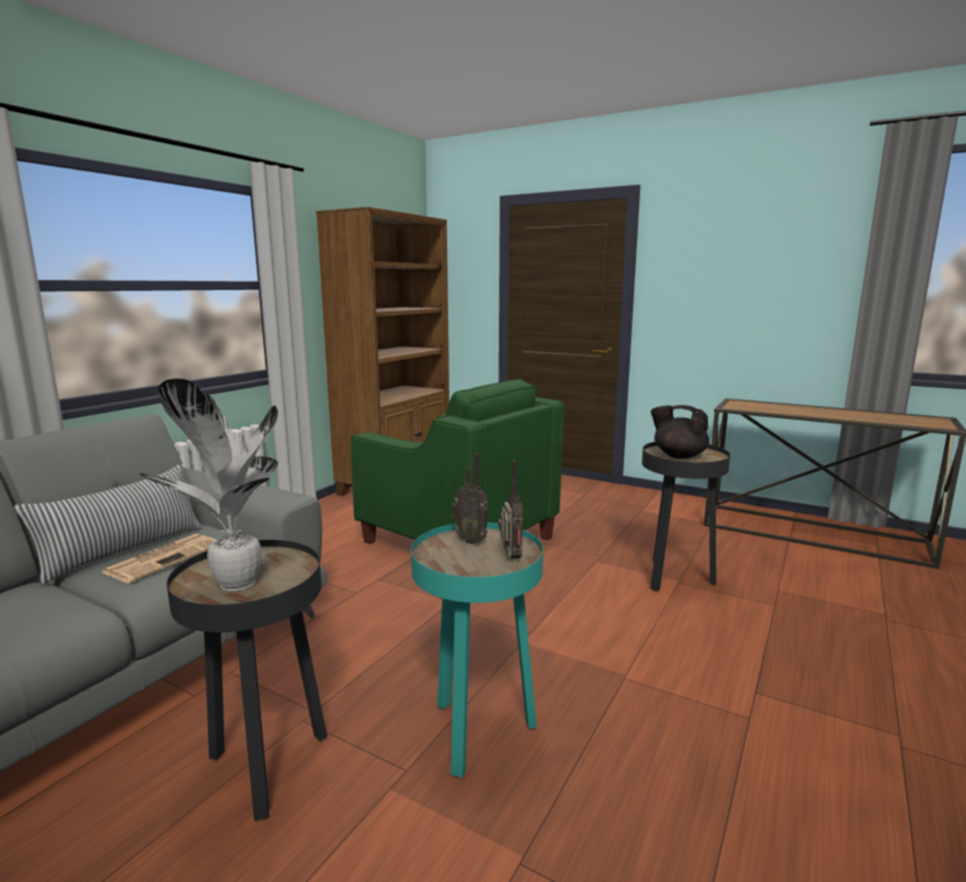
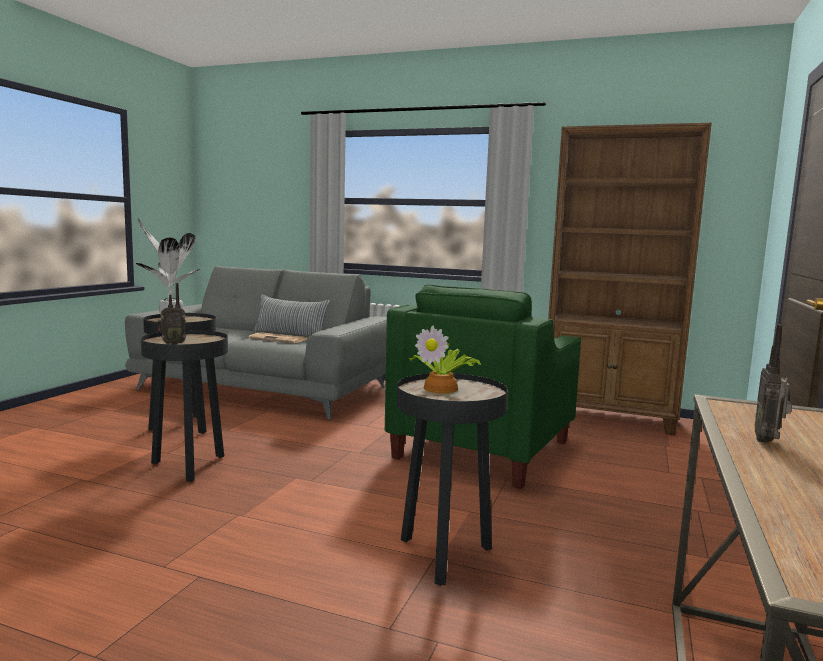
camera: 80 degrees right, 5 degrees down
turquoise side table [411,522,543,778] -> black side table [141,330,228,482]
radio [452,453,488,544] -> radio moved to [755,325,792,443]
black teapot [650,405,710,459] -> potted plant [408,325,481,393]

